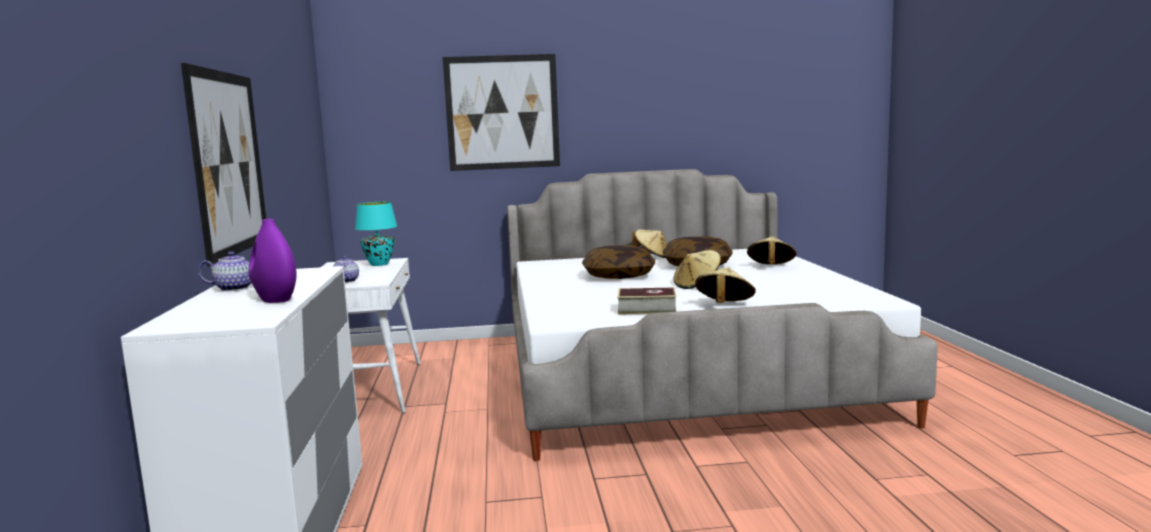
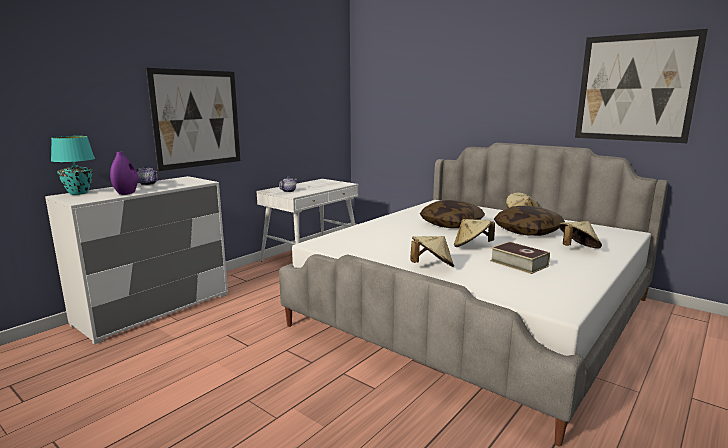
camera: 45 degrees right, 5 degrees up
turquoise table lamp [355,202,397,266] -> turquoise table lamp moved to [51,136,95,195]
picture [443,54,560,171] -> picture moved to [575,29,708,143]
book [617,287,677,315] -> book moved to [490,242,550,274]

